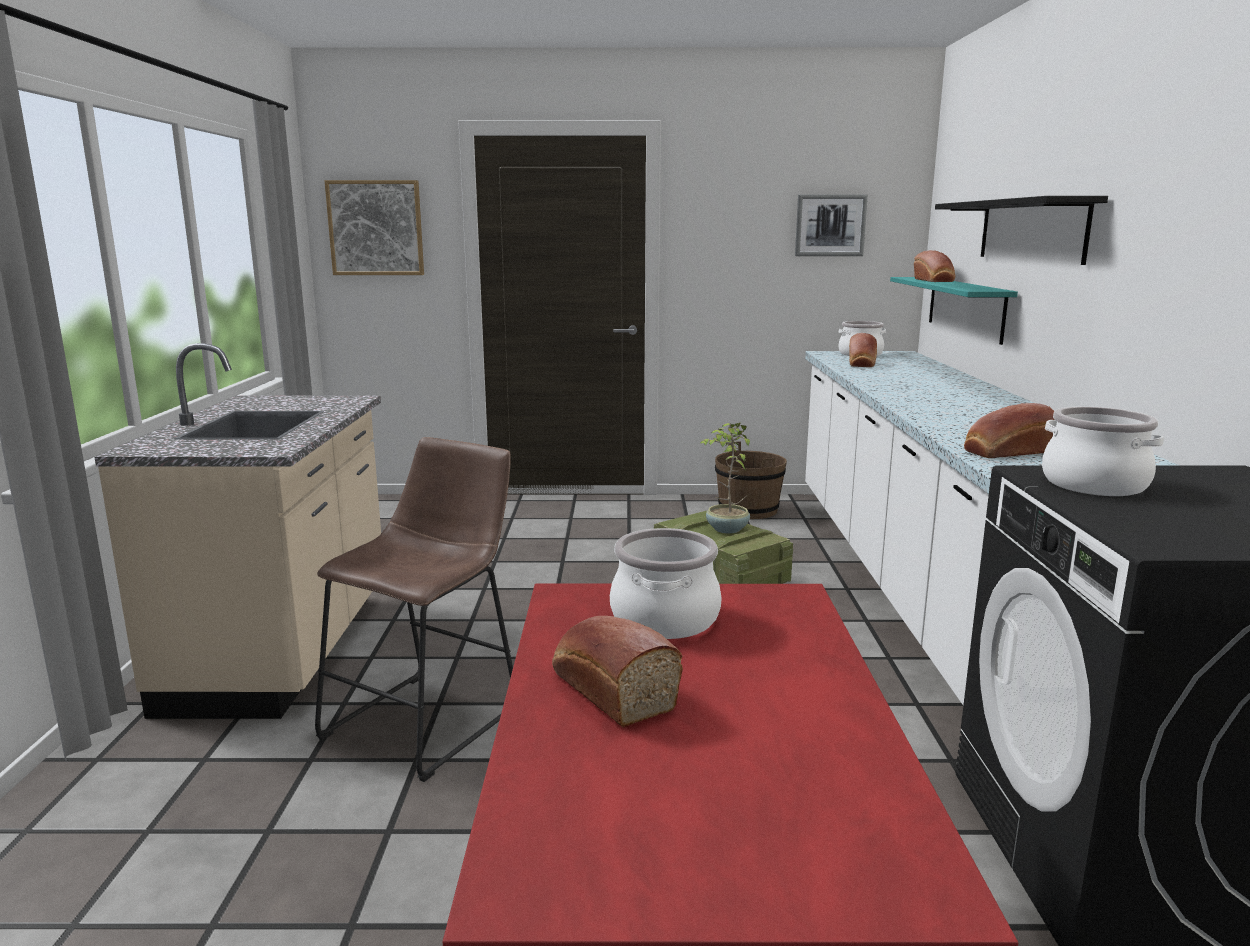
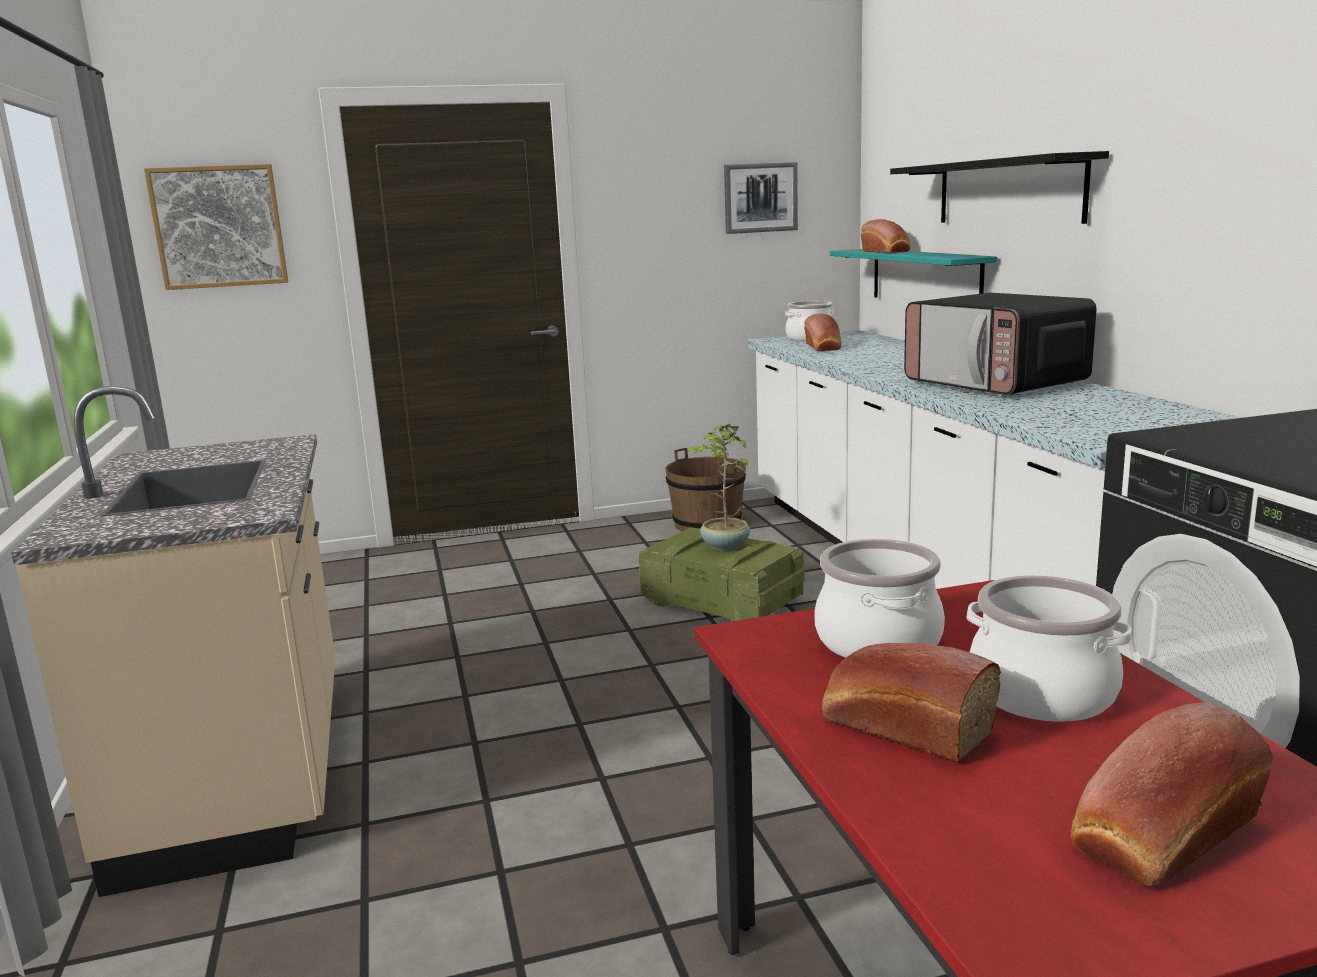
camera: 15 degrees left, 0 degrees up
brown stool [315,437,513,782] -> none
bread [964,403,1054,458] -> bread moved to [1071,703,1273,887]
cooking pot [1042,406,1164,496] -> cooking pot moved to [966,575,1132,722]
none -> microwave [904,293,1096,395]

